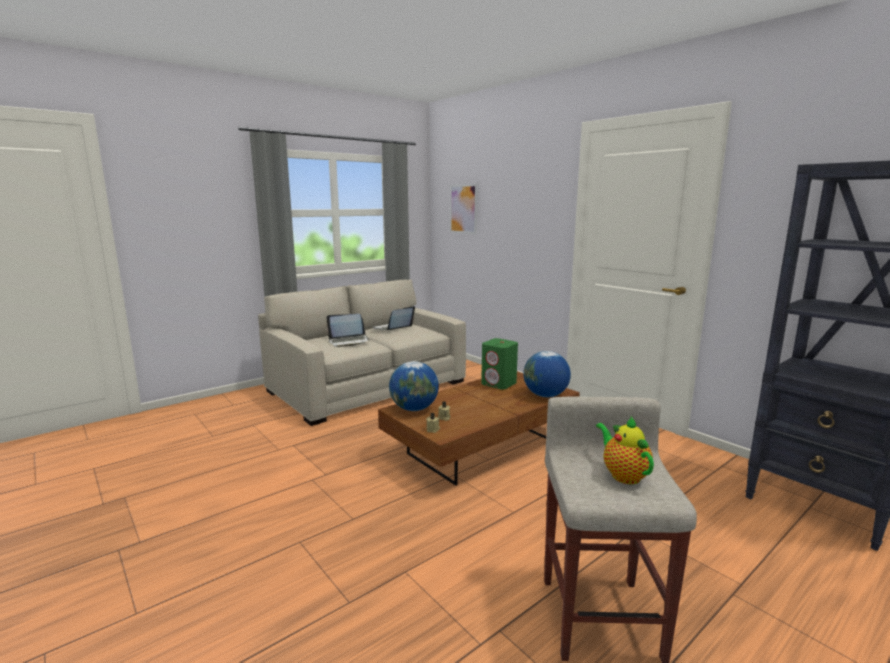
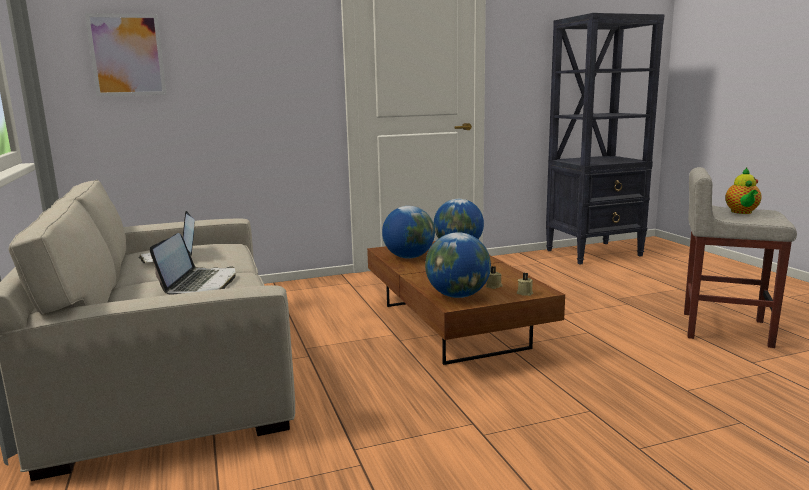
camera: 70 degrees left, 0 degrees up
green speaker [481,338,518,390] -> globe [382,206,435,259]
teapot [596,417,654,484] -> teapot turned 75 degrees counterclockwise [725,168,762,214]

